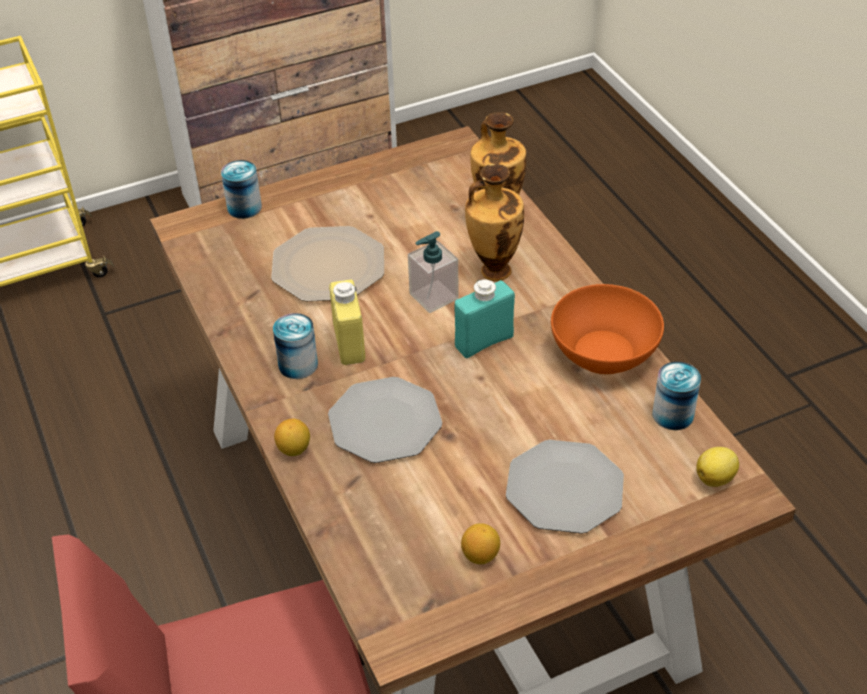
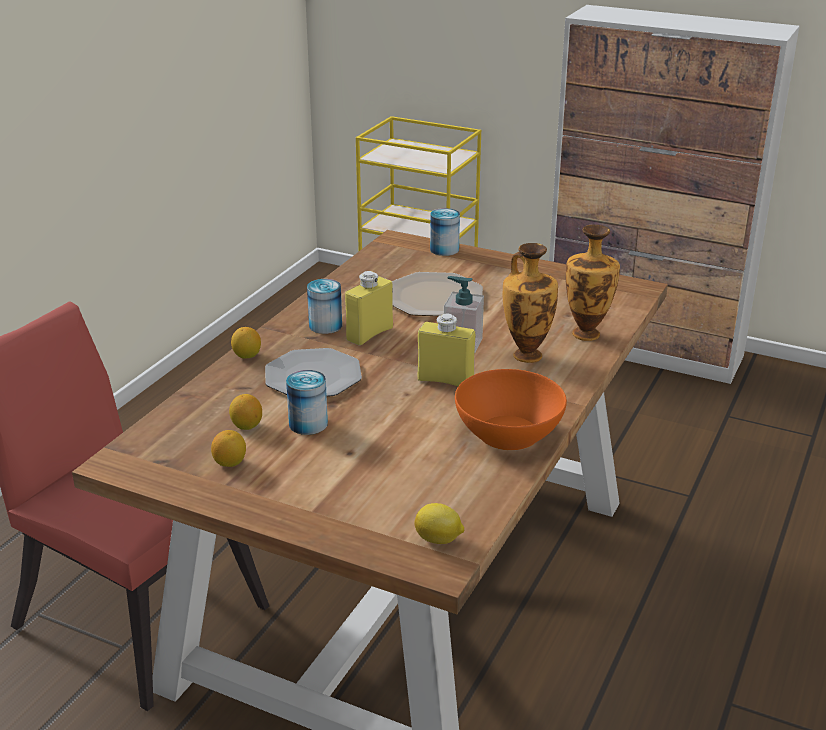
camera: 50 degrees right, 15 degrees down
turquoise bottle [454,279,515,358] -> yellow bottle [418,314,475,386]
plate [506,440,624,534] -> none
can [652,361,701,430] -> can moved to [286,370,328,435]
none -> lemon [229,394,262,430]

